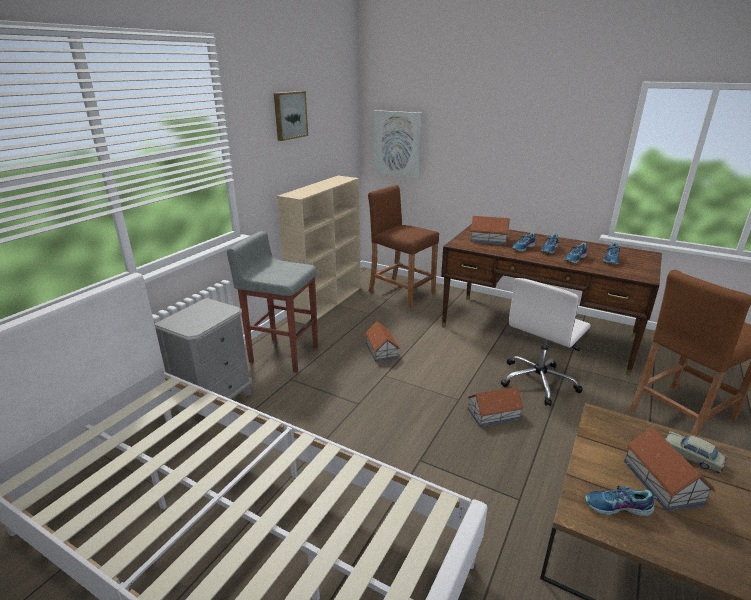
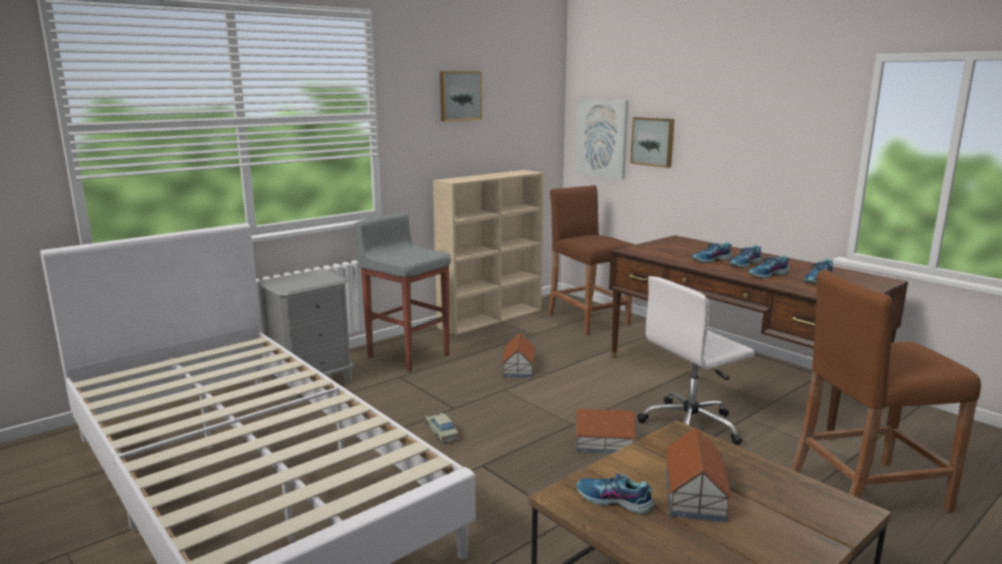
camera: 20 degrees right, 10 degrees down
toy house [470,216,510,245] -> none
beige toy car [665,431,728,473] -> beige toy car moved to [425,412,459,443]
none -> picture [630,117,675,168]

